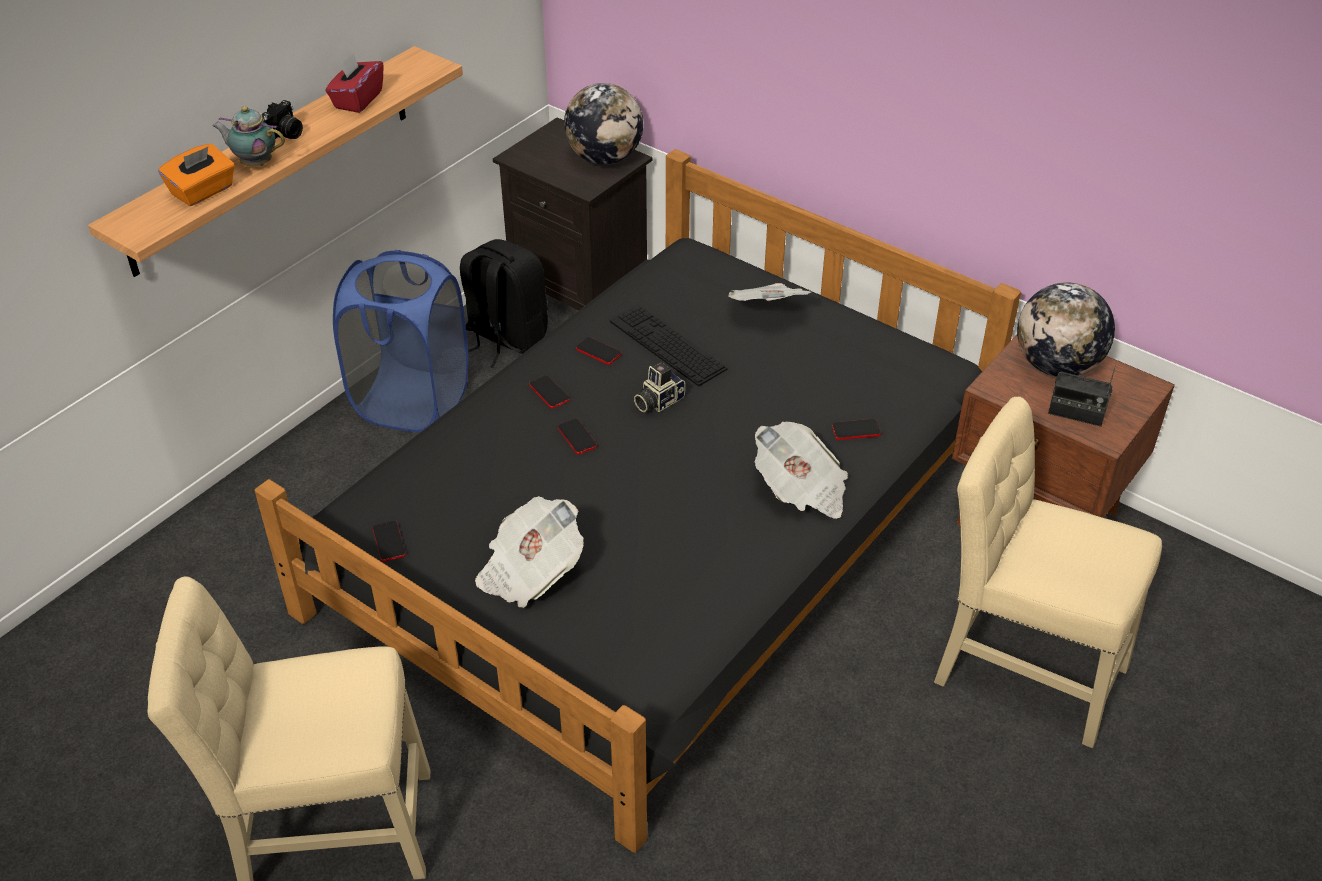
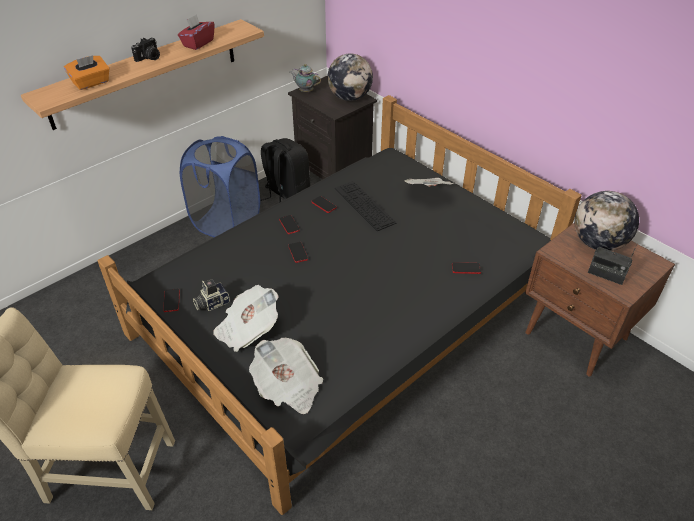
camera: 10 degrees right, 0 degrees up
teapot [212,106,285,166] -> teapot moved to [290,64,321,92]
camera [634,362,685,412] -> camera moved to [193,279,230,311]
newspaper [755,422,848,519] -> newspaper moved to [249,338,324,414]
beige chair [934,397,1162,748] -> none

